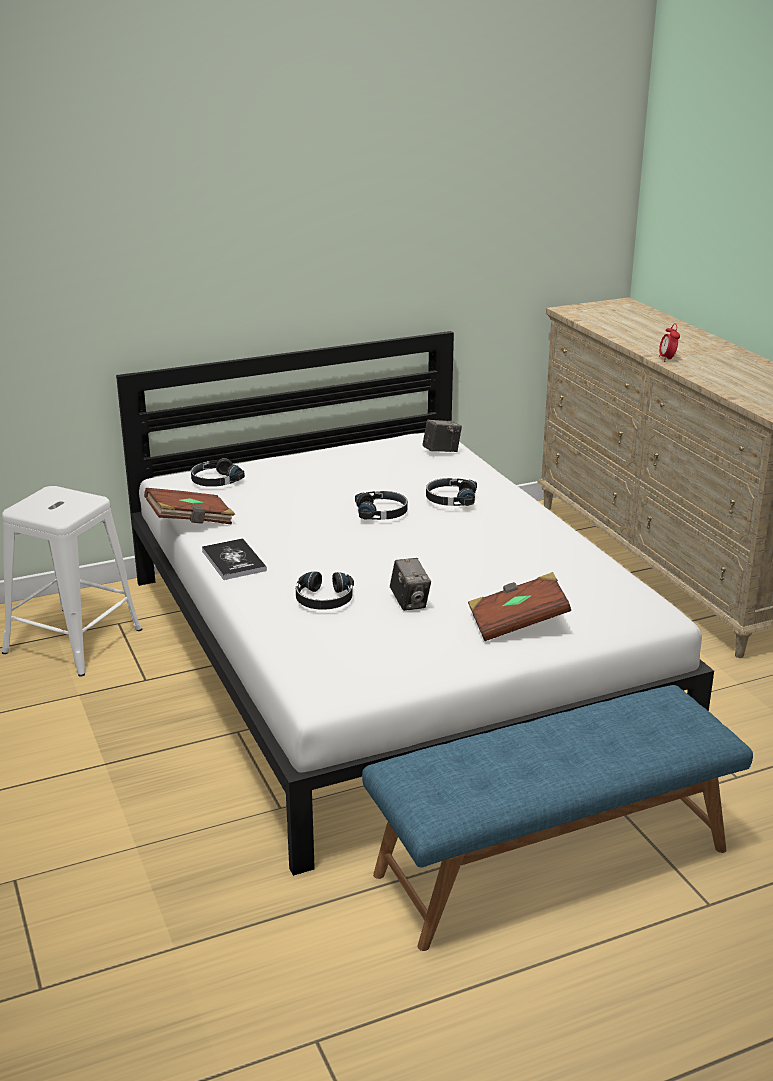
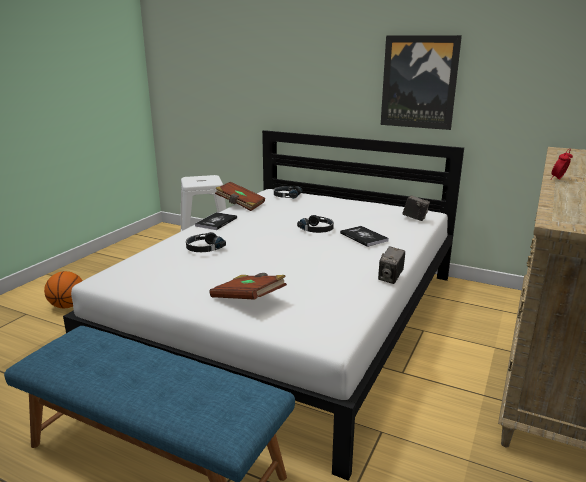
camera: 50 degrees right, 5 degrees down
camera [390,558,431,611] -> camera moved to [378,246,405,284]
black headphones [426,478,477,506] -> book [340,226,389,247]
none -> basketball [44,271,82,308]
none -> picture [381,35,462,130]

